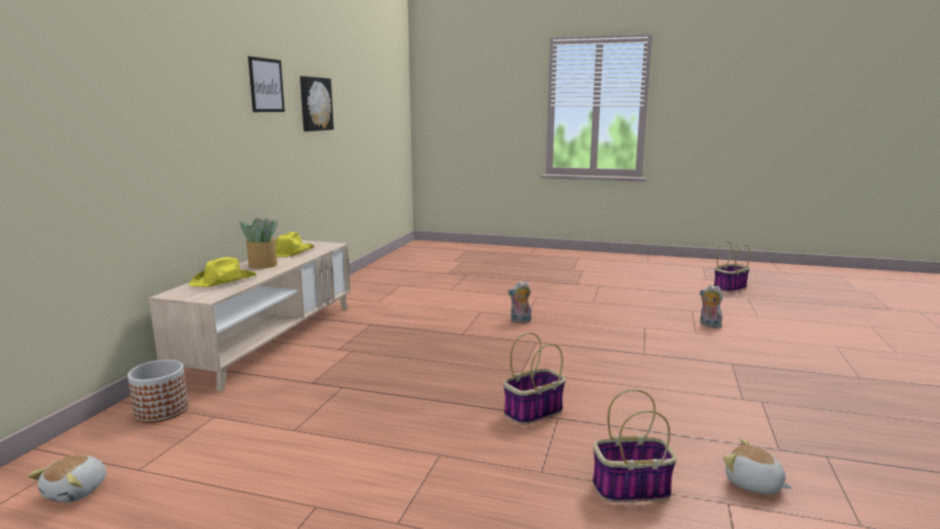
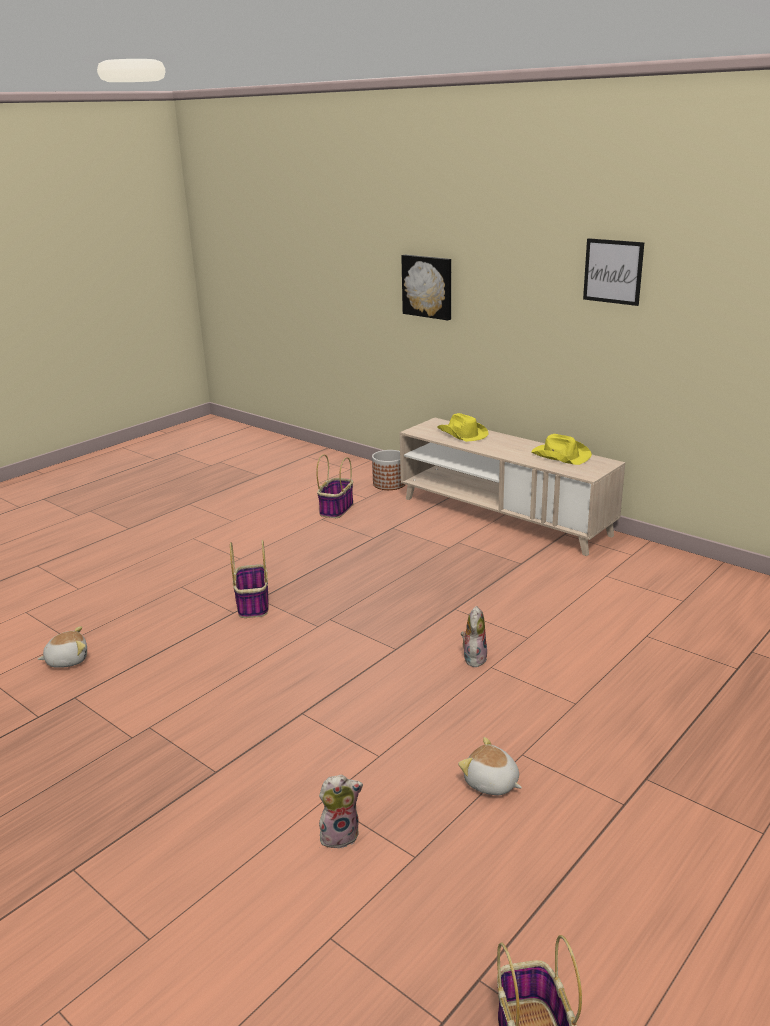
camera: 115 degrees right, 10 degrees up
plush toy [28,455,106,503] -> plush toy moved to [458,737,522,795]
potted plant [239,218,278,269] -> none
picture [300,76,334,131] -> picture moved to [401,255,451,320]
basket [592,389,677,502] -> basket moved to [316,454,354,518]

